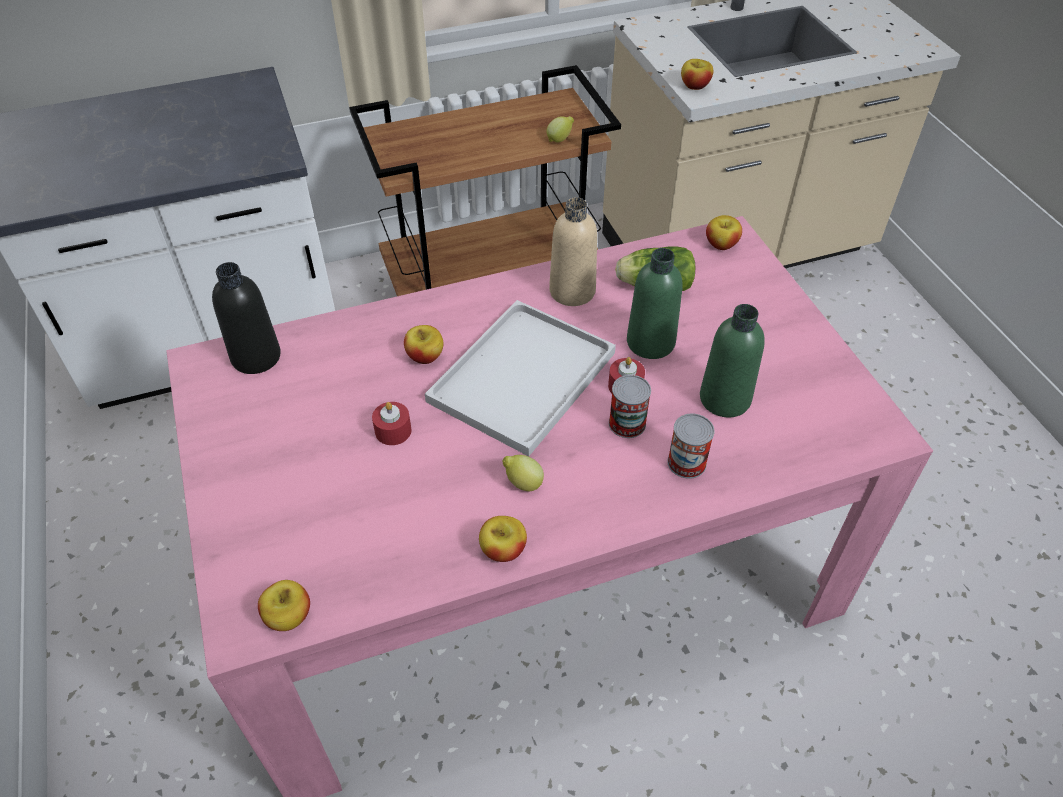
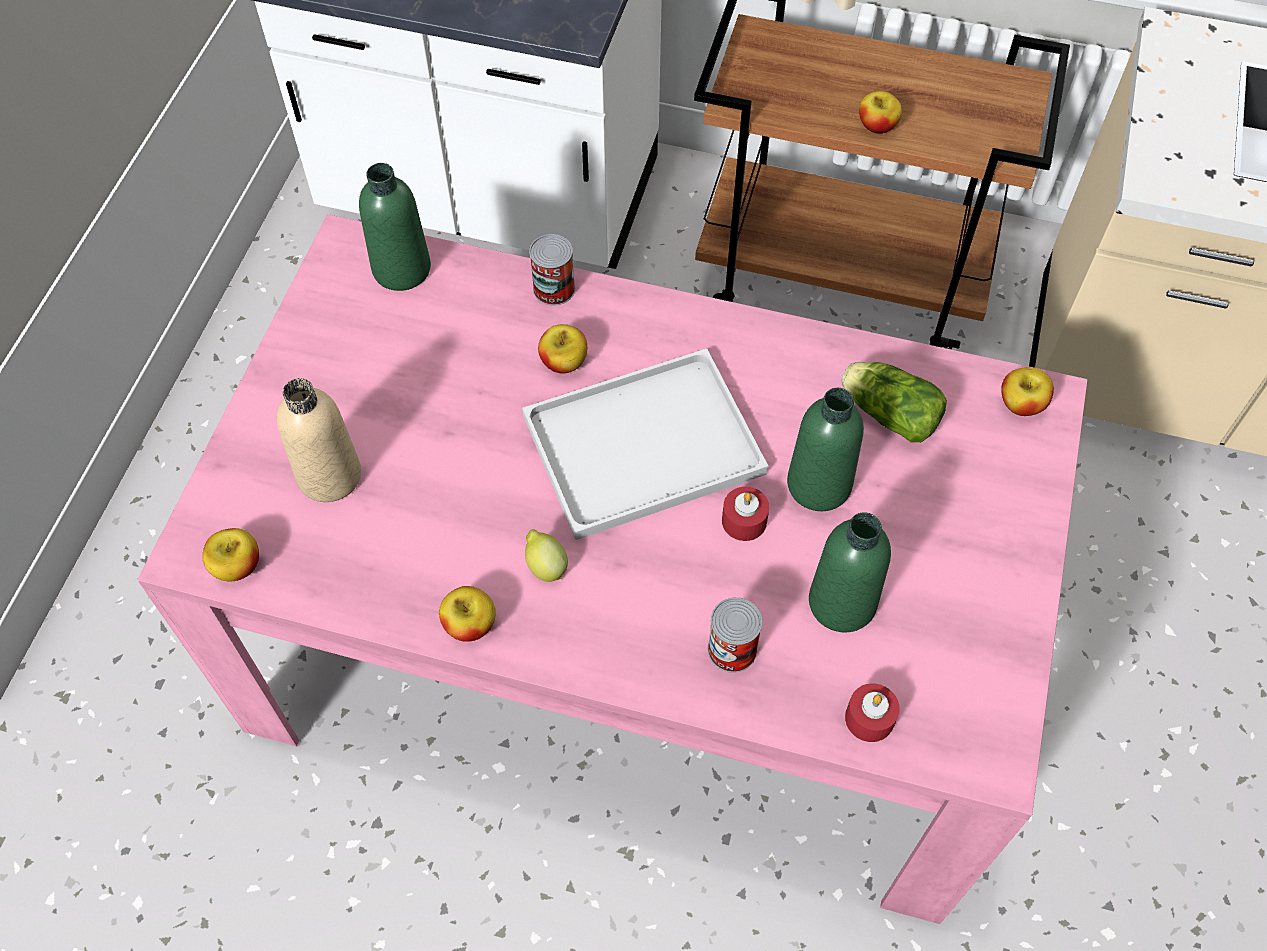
camera: 35 degrees right, 10 degrees up
black bottle [212,262,281,374] -> green bottle [359,163,431,291]
red candle [372,402,411,445] -> red candle moved to [845,683,900,742]
lemon [546,116,574,142] -> none
beige bottle [549,197,597,306] -> beige bottle moved to [277,378,361,502]
can [609,375,651,438] -> can moved to [529,234,575,306]
apple [681,59,713,90] -> apple moved to [859,91,902,134]

